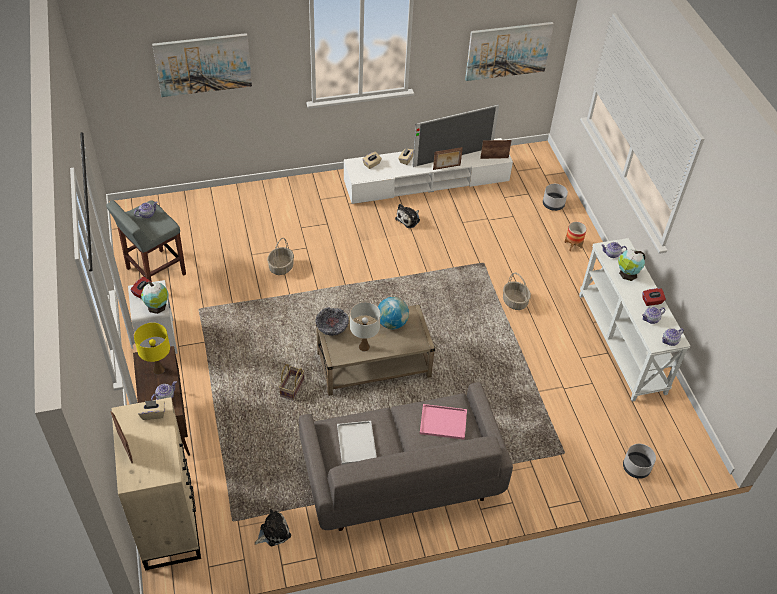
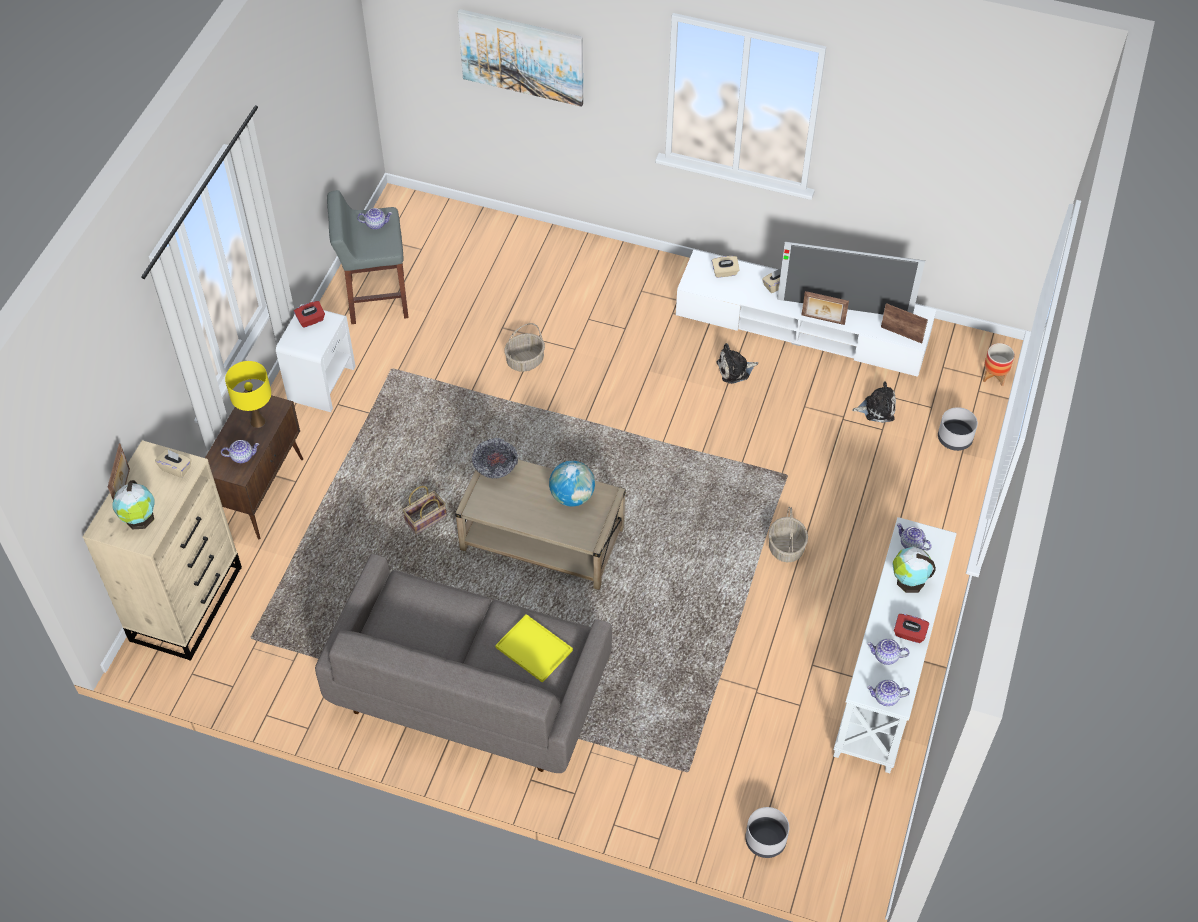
camera: 35 degrees right, 5 degrees up
globe [141,281,169,314] -> globe moved to [112,480,155,530]
plush toy [255,509,291,546] -> plush toy moved to [852,382,896,423]
white tray [337,421,377,465] -> none
white table lamp [350,302,381,351] -> none
pink tray [420,404,467,440] -> yellow tray [495,614,573,682]
picture [465,22,554,81] -> none
planter [564,222,587,251] -> planter moved to [983,343,1015,386]

